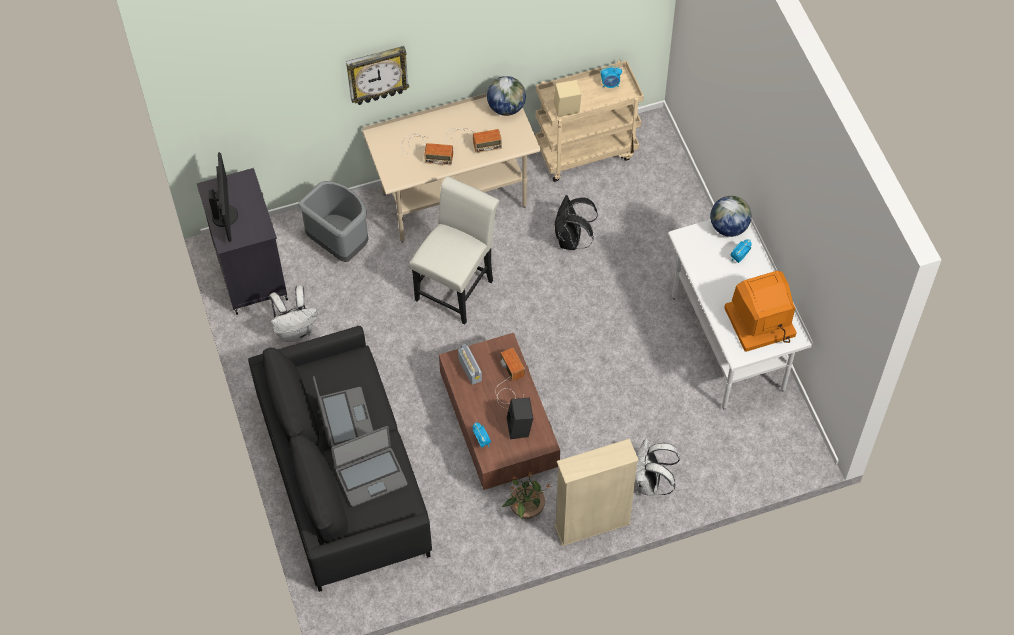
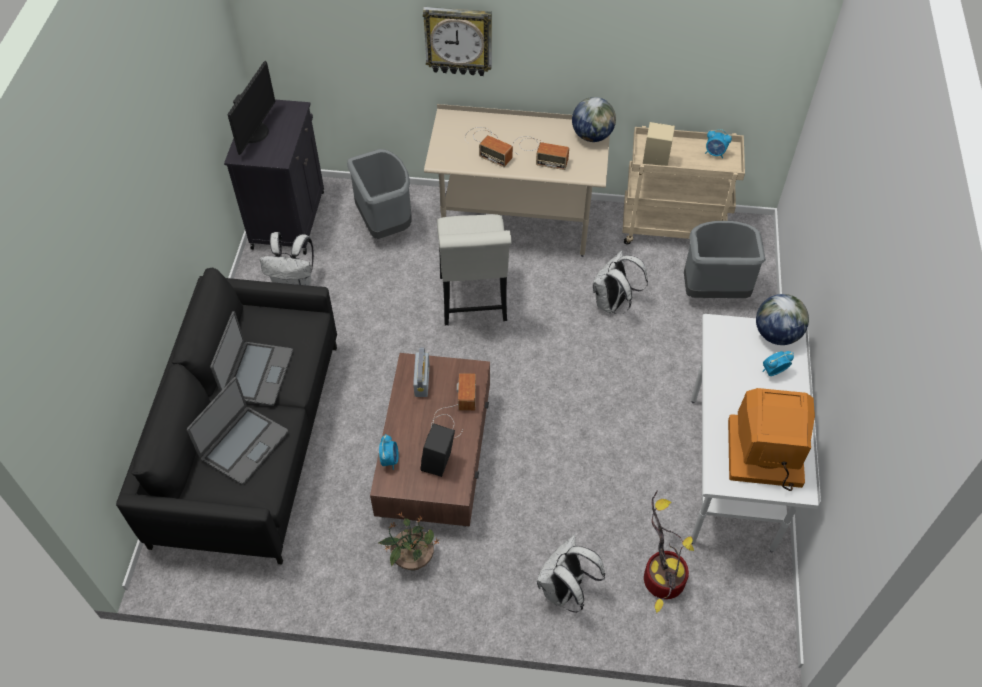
camera: 25 degrees right, 5 degrees down
laptop [331,426,408,507] -> laptop turned 60 degrees counterclockwise [187,377,288,485]
white chair [409,176,500,324] -> white chair turned 120 degrees clockwise [437,214,512,325]
black backpack [554,195,598,250] -> white backpack [593,251,648,314]
beige bookcase [554,438,639,546] -> none
none -> potted plant [644,490,694,613]
none -> grey trash can [684,221,766,298]

